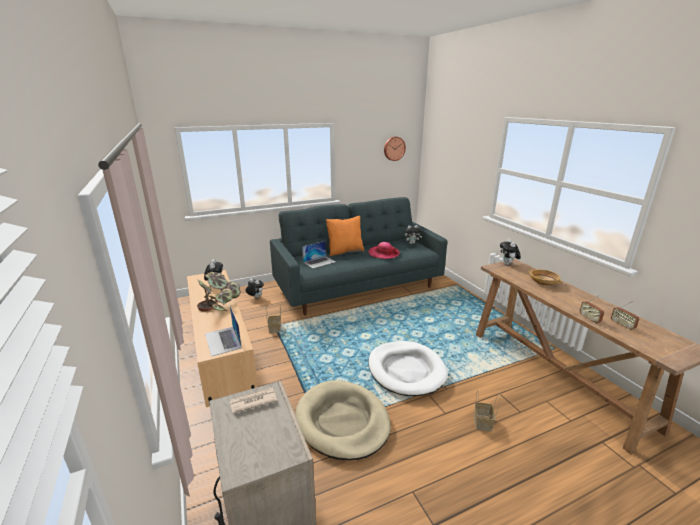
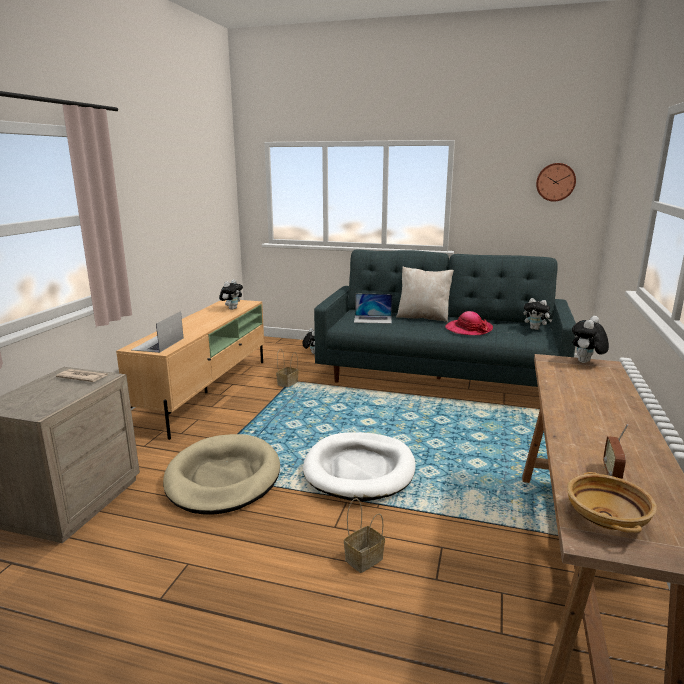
camera: 40 degrees right, 5 degrees down
potted plant [197,272,241,311] -> none
orange pillow [326,216,365,256] -> beige pillow [396,267,454,323]
beige bowl [528,269,563,286] -> beige bowl moved to [567,472,657,533]
radio [580,295,604,323] -> none

